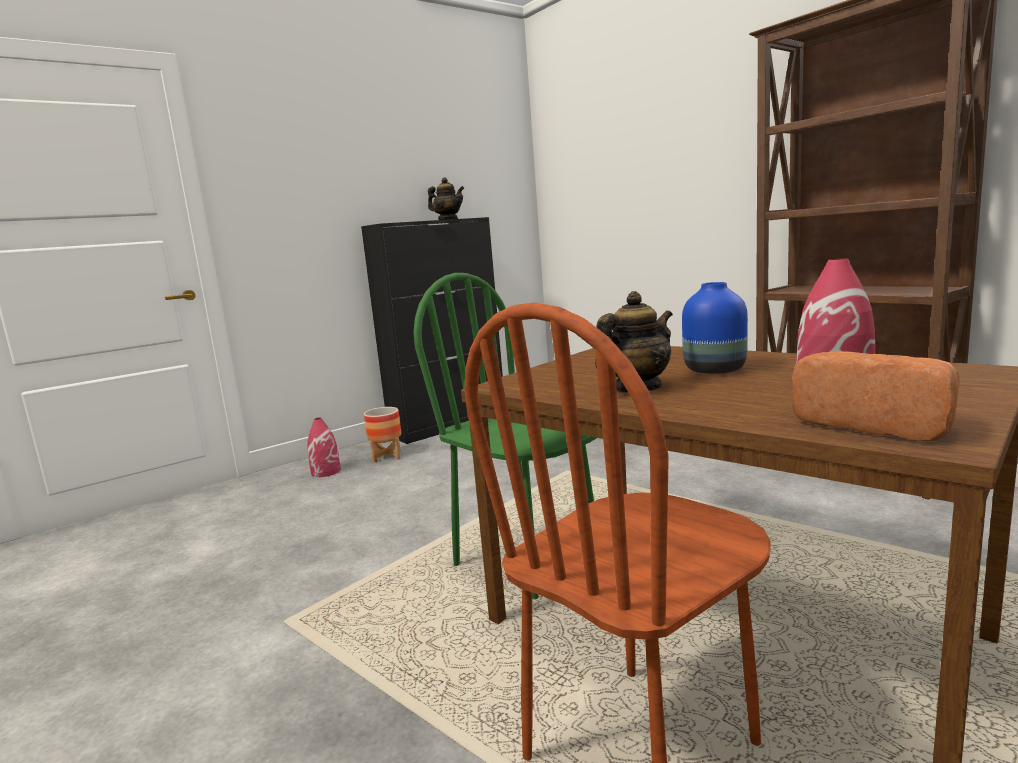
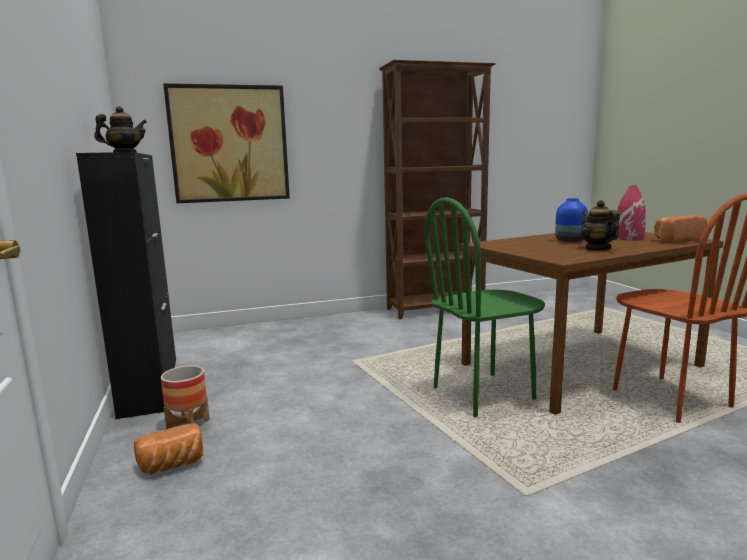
camera: 70 degrees left, 0 degrees up
red vase [307,418,341,477] -> bread [134,423,203,475]
none -> picture [163,83,290,203]

